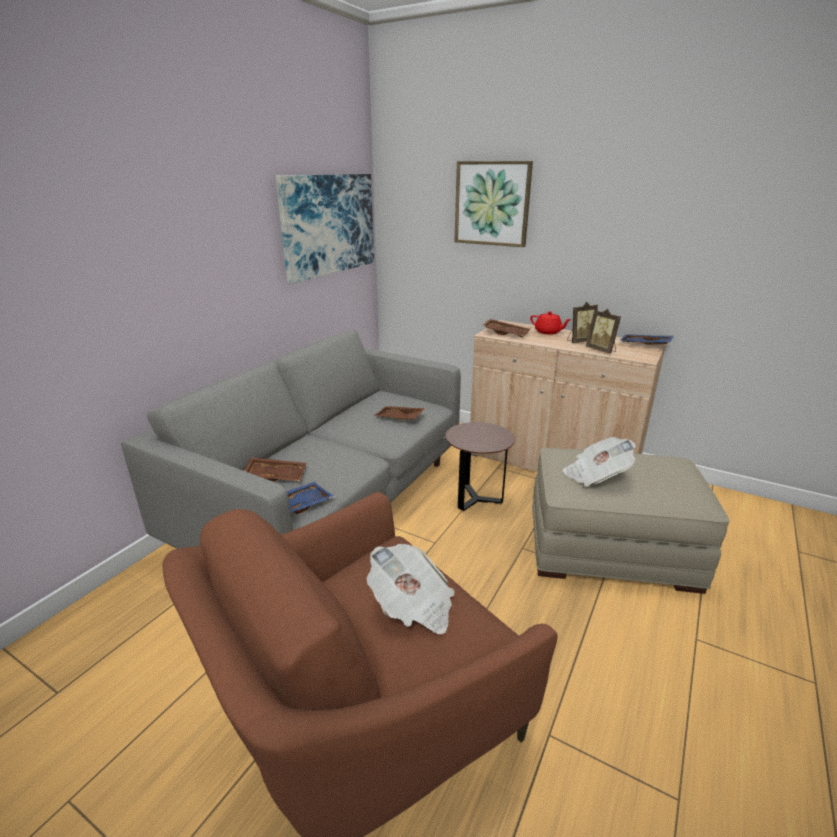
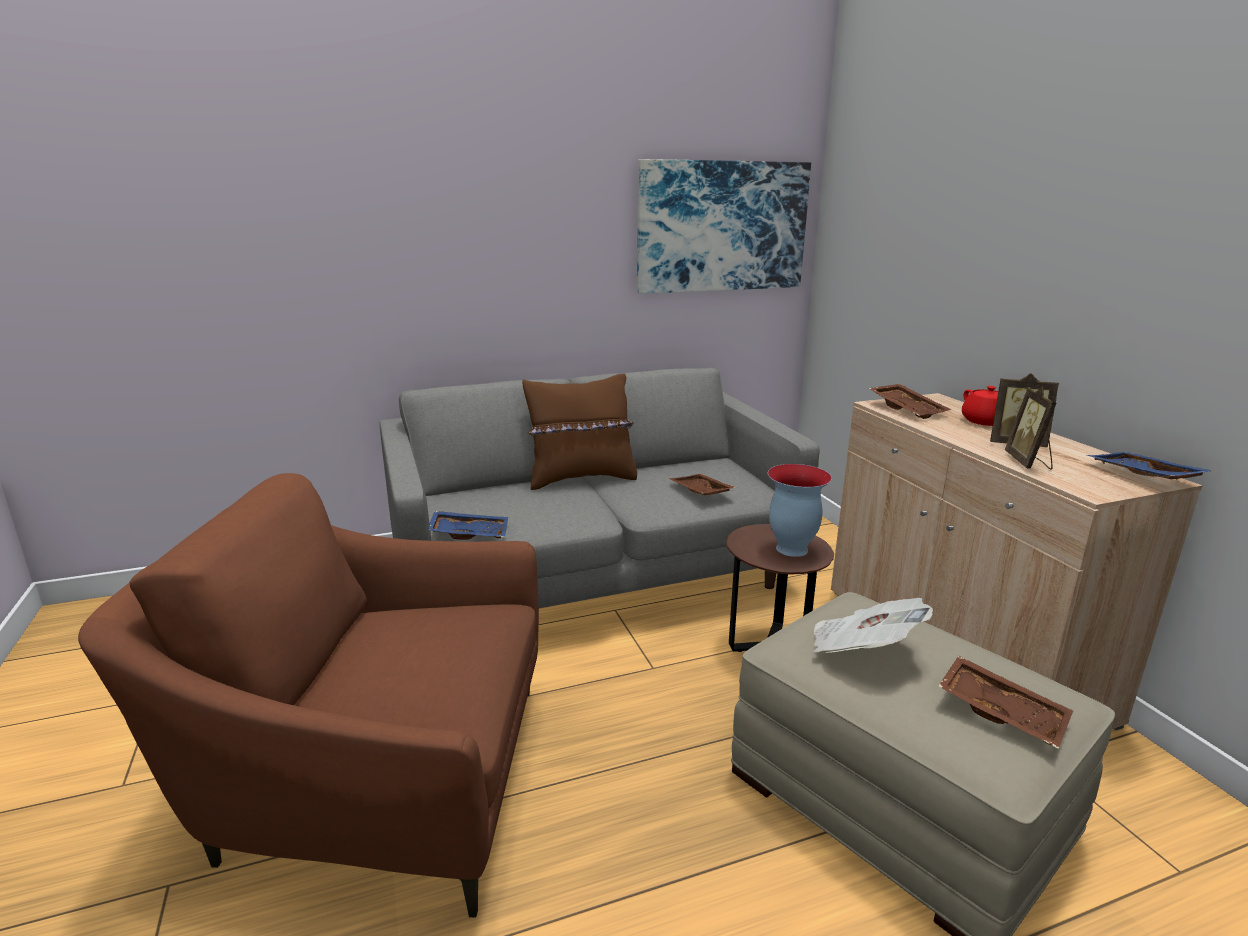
camera: 40 degrees right, 5 degrees down
brown tray [244,457,307,482] -> brown tray moved to [938,656,1073,749]
newspaper [366,544,455,635] -> none
picture [455,161,533,247] -> none
none -> brown pillow [522,373,637,490]
none -> vase [768,464,832,557]

